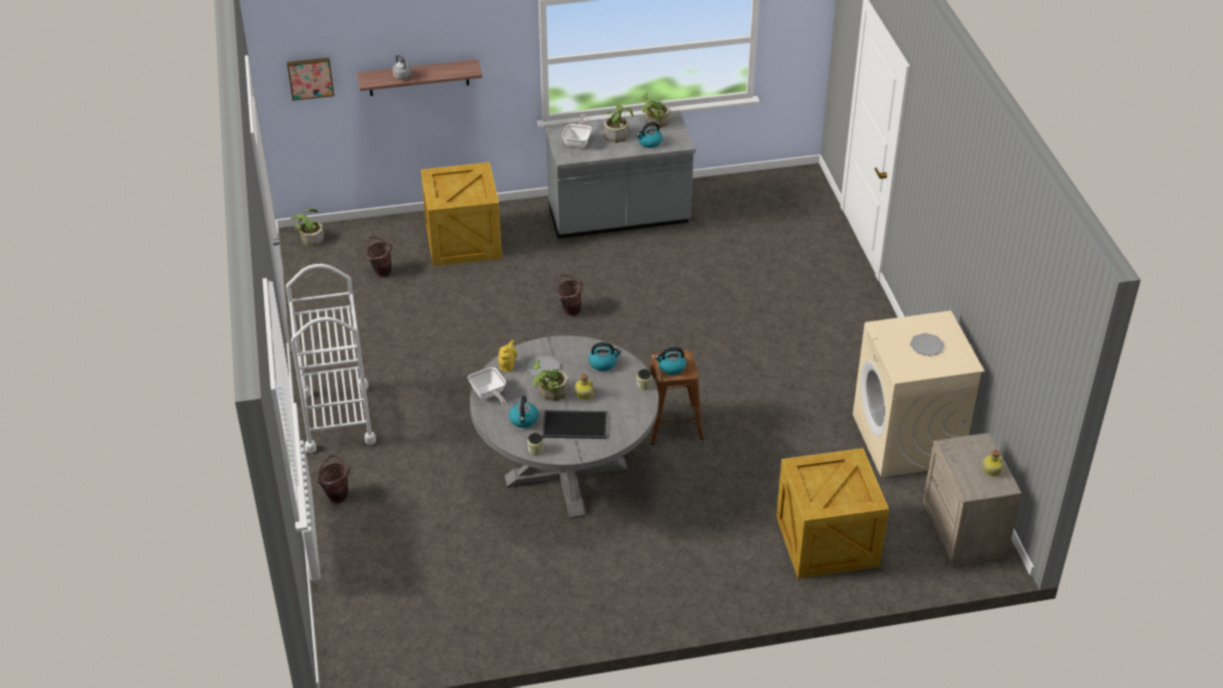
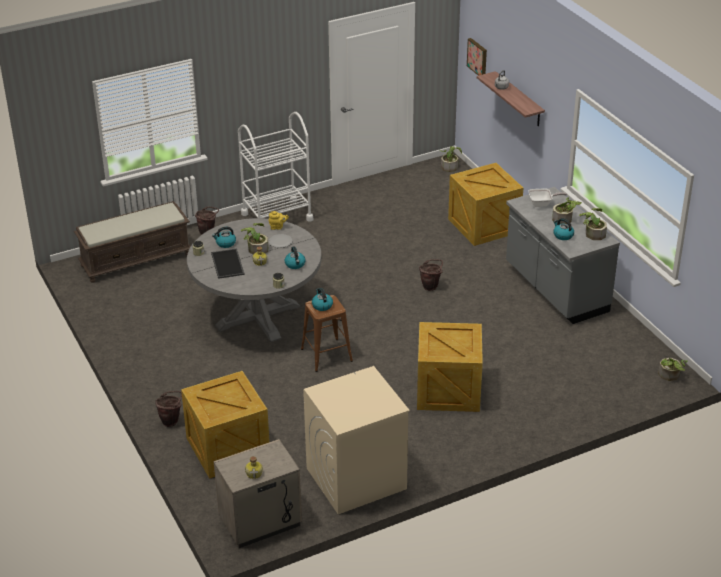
camera: 75 degrees right, 5 degrees down
brown bucket [365,236,392,277] -> brown bucket moved to [155,391,182,427]
frying pan [468,367,506,406] -> none
plate [910,333,945,356] -> none
none -> brown bench [74,201,191,283]
none -> crate [417,322,483,412]
none -> potted plant [658,358,688,381]

